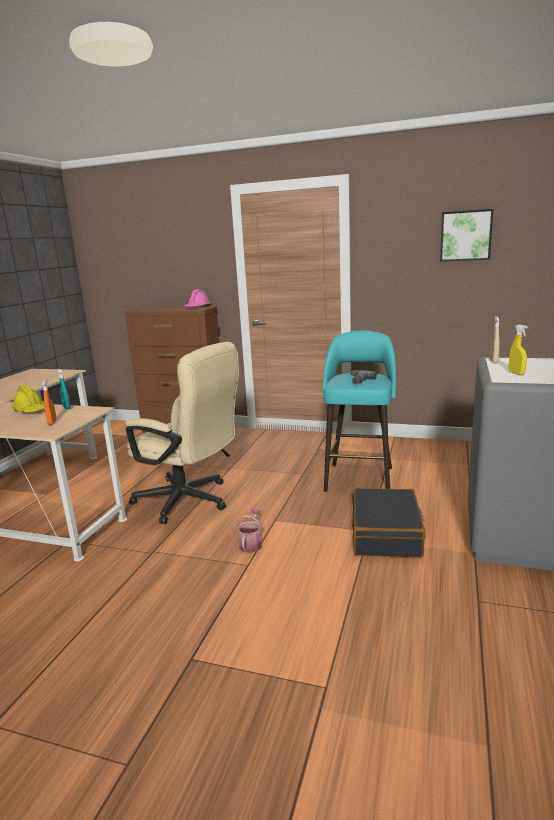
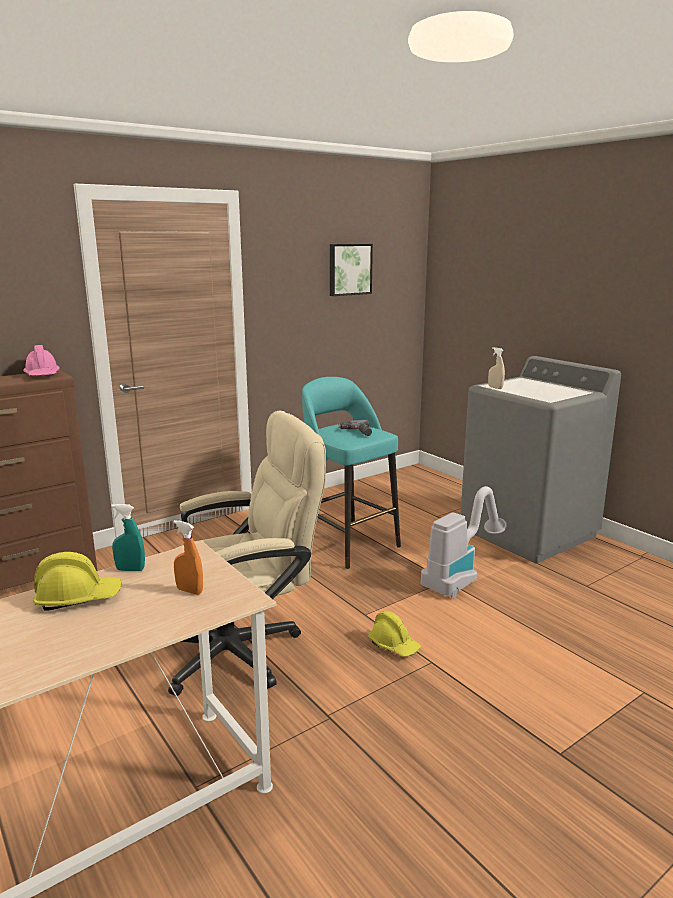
camera: 55 degrees left, 0 degrees up
watering can [236,509,262,553] -> yellow hard hat [368,611,421,657]
black suitcase [352,488,425,558] -> vacuum cleaner [421,486,507,598]
yellow spray bottle [509,325,528,375] -> none

